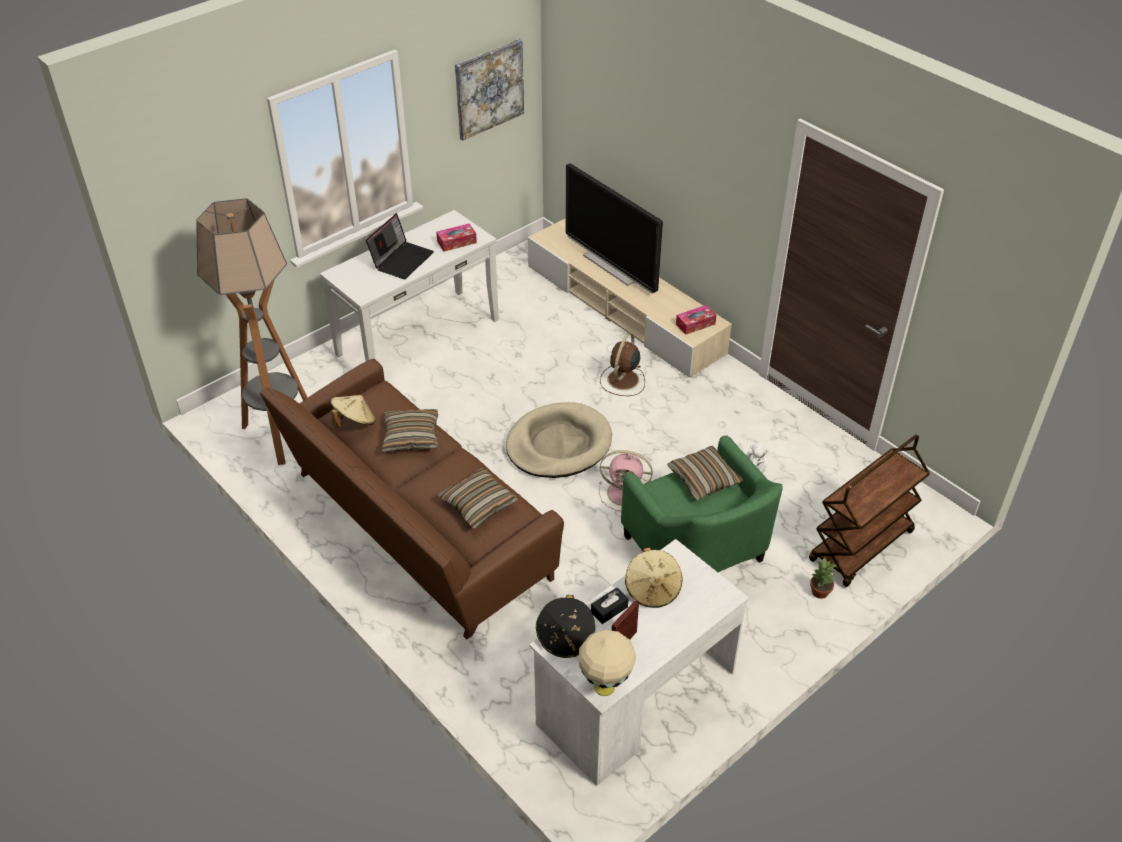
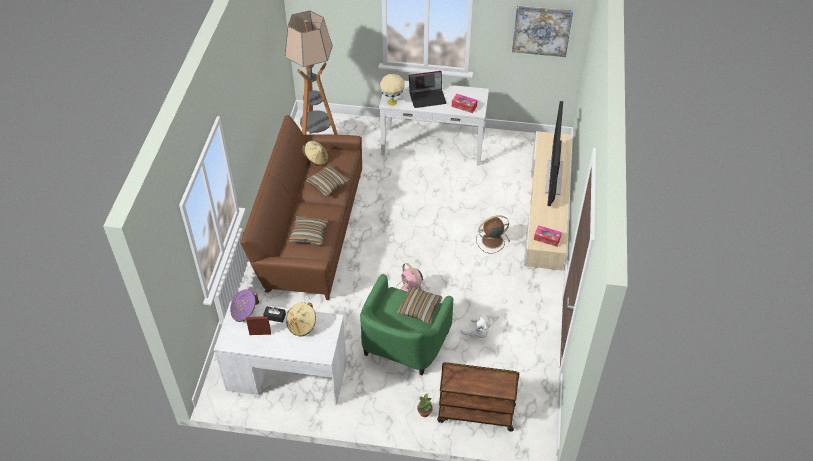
camera: 50 degrees right, 5 degrees up
beige dog bed [506,402,612,478] -> none
black hat [536,595,595,658] -> purple hat [230,289,259,322]
beige table lamp [579,630,636,696] -> beige table lamp moved to [380,74,405,105]

